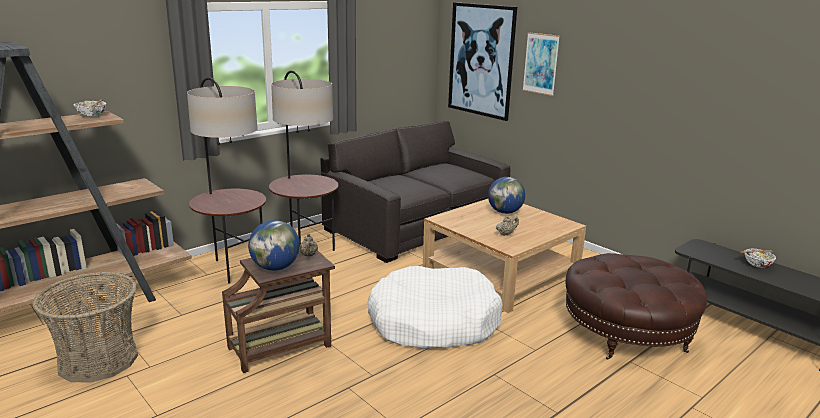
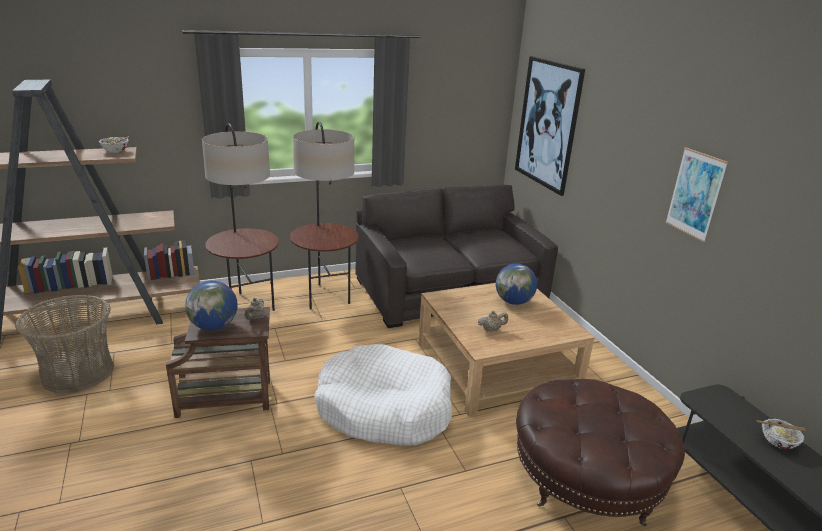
camera: 20 degrees right, 5 degrees up
picture [522,32,560,96] -> picture moved to [665,147,728,242]

